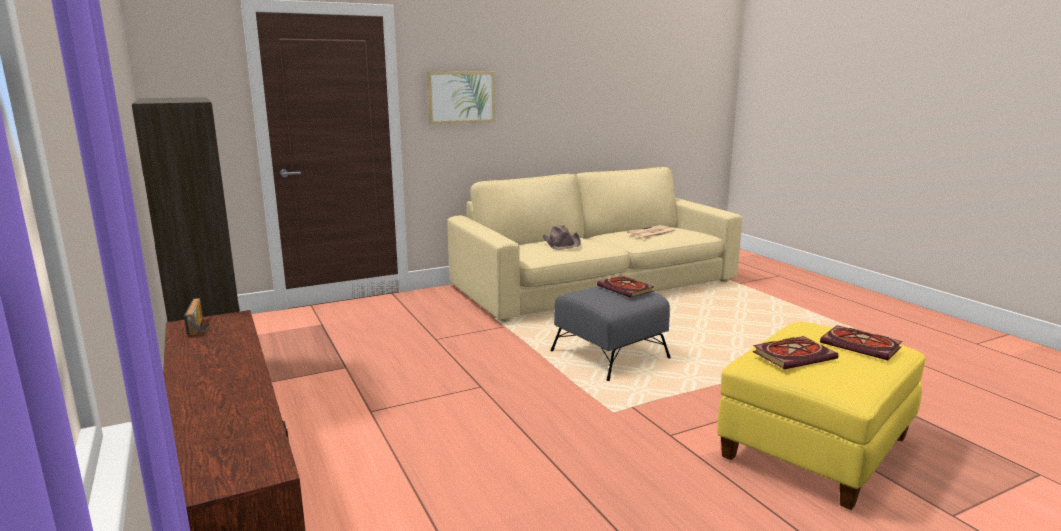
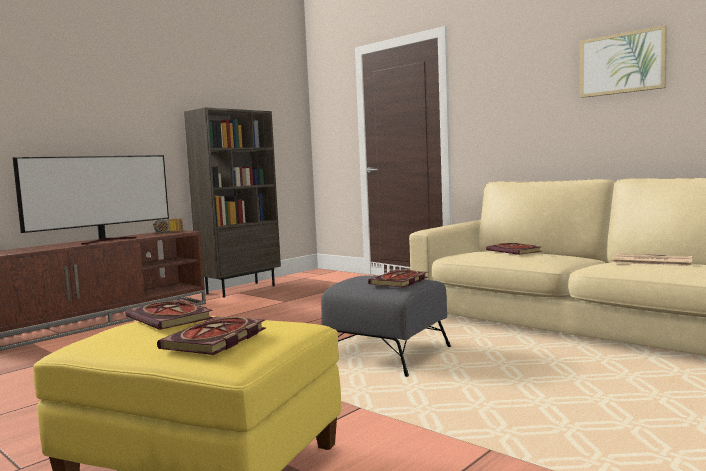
camera: 70 degrees right, 10 degrees down
picture [427,72,495,124] -> picture moved to [580,25,667,98]
brown hat [543,225,581,250] -> book [486,243,542,255]
none -> television [13,155,169,245]

